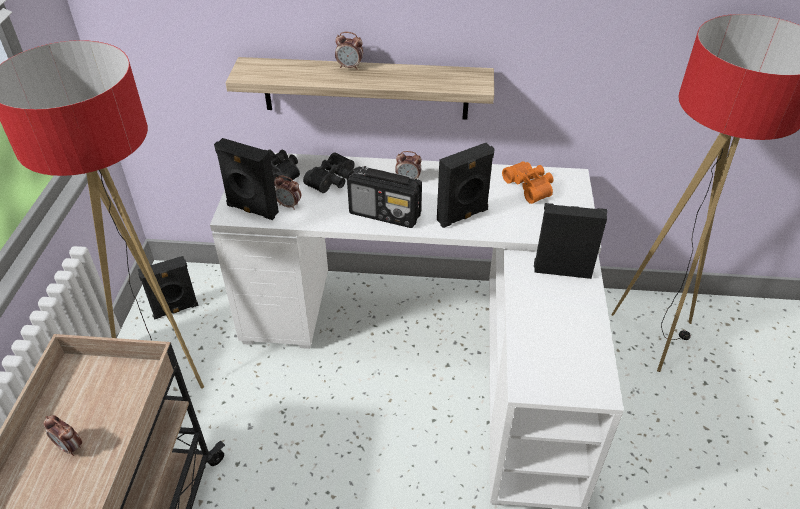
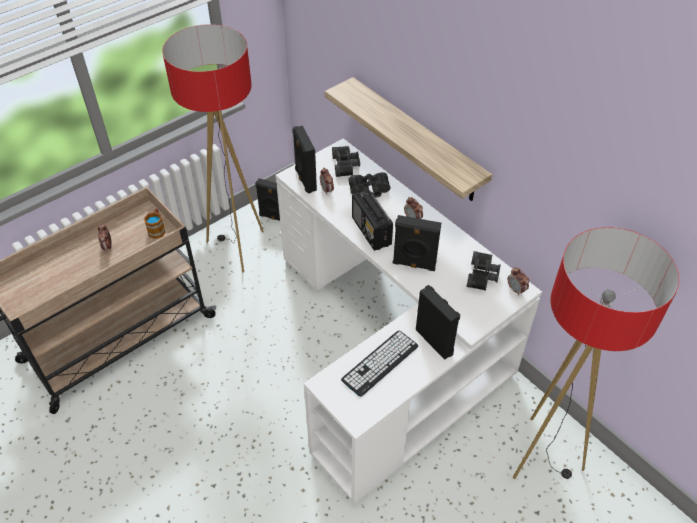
camera: 45 degrees right, 5 degrees up
alarm clock [335,32,363,70] -> alarm clock moved to [508,267,529,296]
orange binoculars [502,161,553,204] -> black binoculars [466,251,501,291]
none -> mug [144,208,166,239]
none -> keyboard [341,330,418,397]

